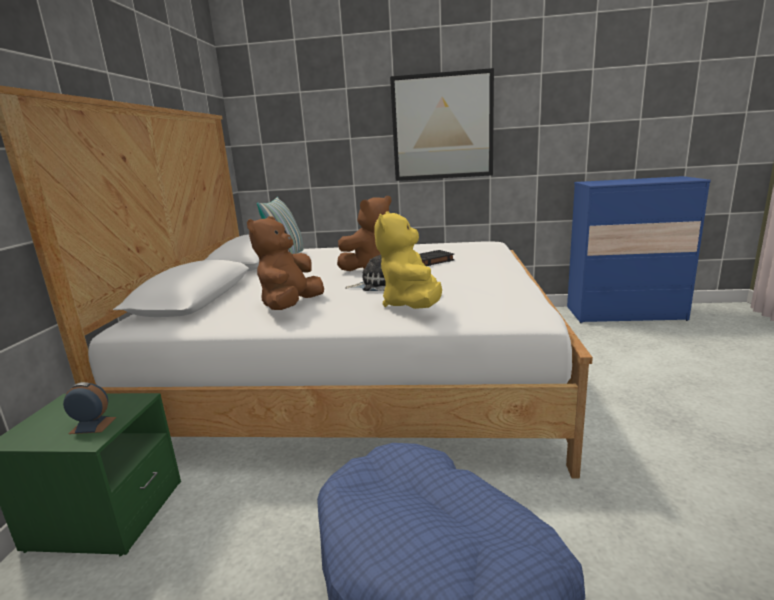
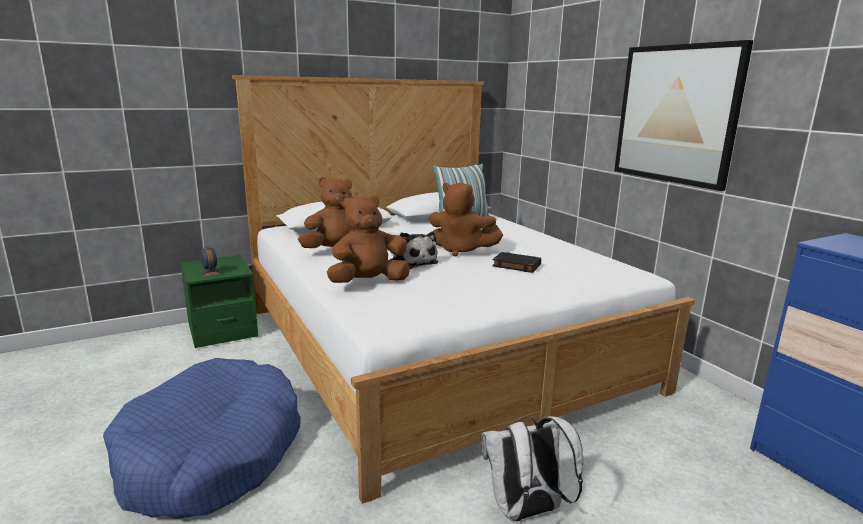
camera: 55 degrees right, 0 degrees up
yellow plush toy [374,212,442,309] -> brown plush toy [327,195,410,283]
none -> white backpack [482,416,583,521]

